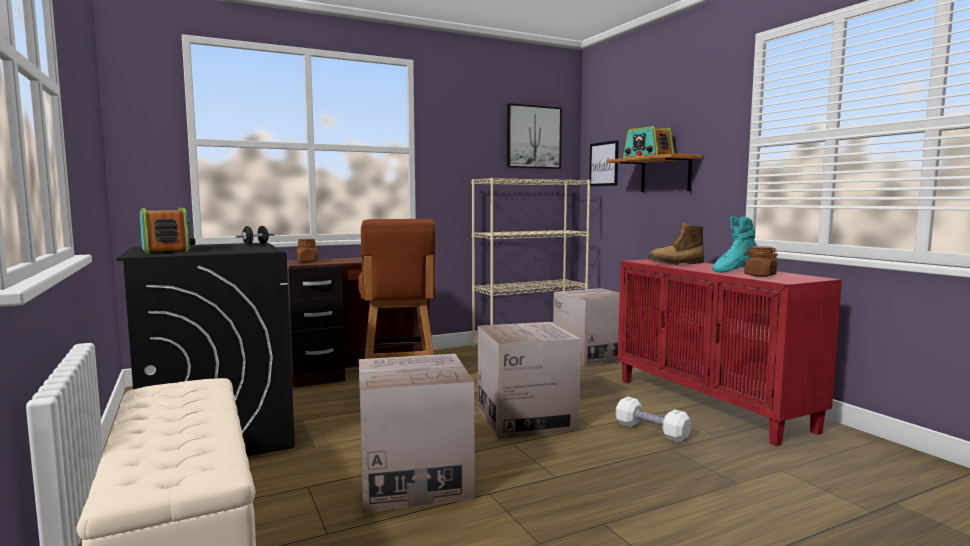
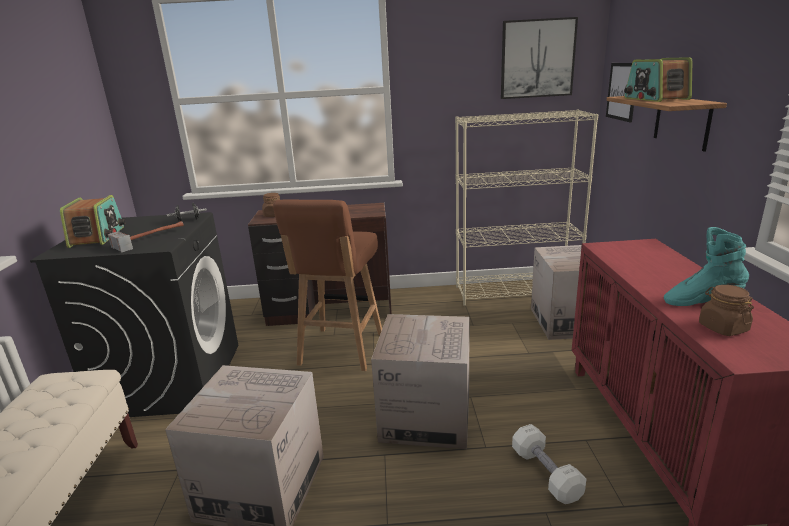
camera: 25 degrees right, 15 degrees up
boot [648,223,704,265] -> none
none -> hammer [108,221,184,252]

